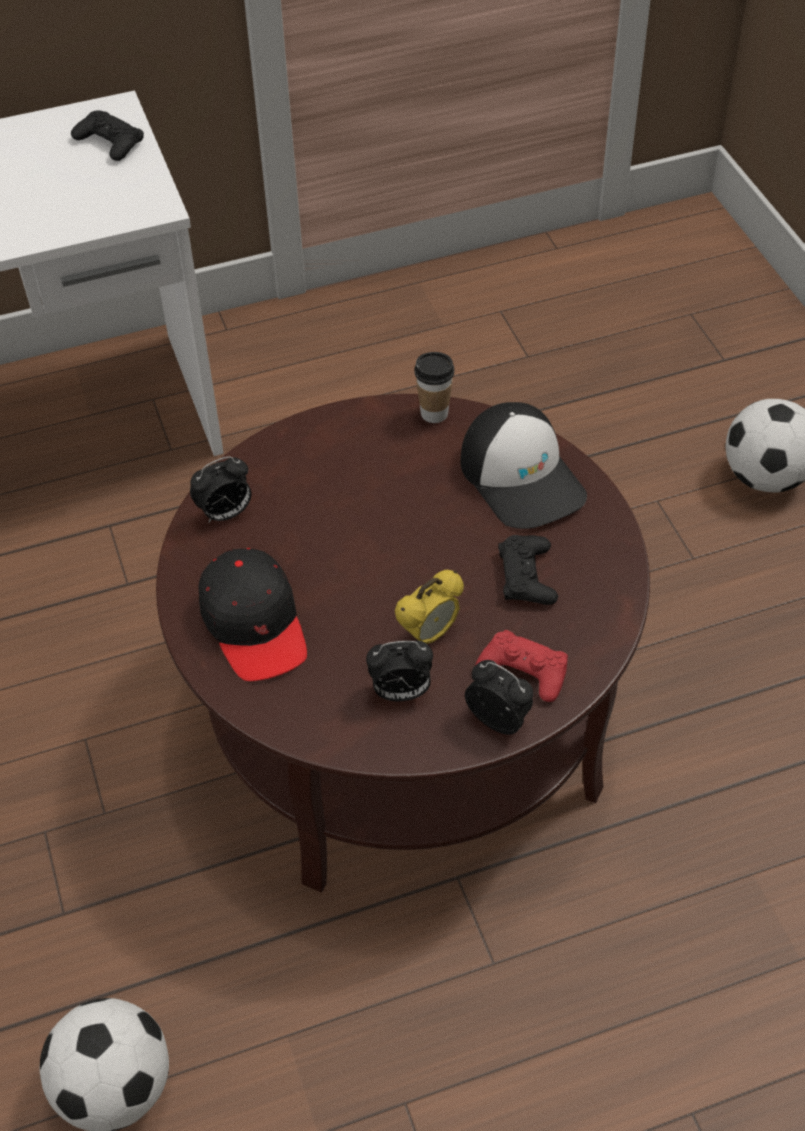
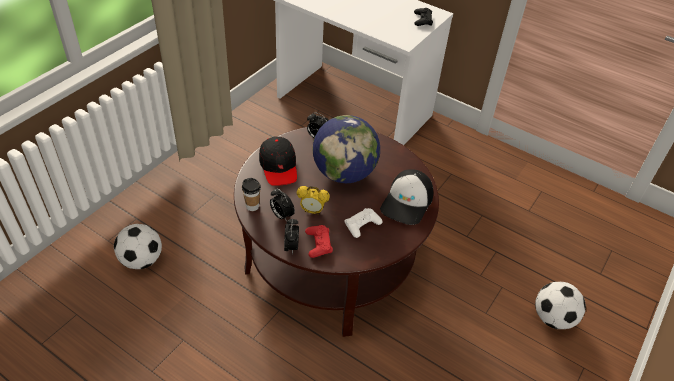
camera: 50 degrees right, 5 degrees down
black cap [198,548,307,681] -> black cap turned 45 degrees counterclockwise [259,136,297,186]
cup [414,352,454,423] -> cup moved to [242,178,261,211]
black game controller [498,535,558,605] -> white game controller [344,208,383,238]
none -> globe [312,115,380,183]

